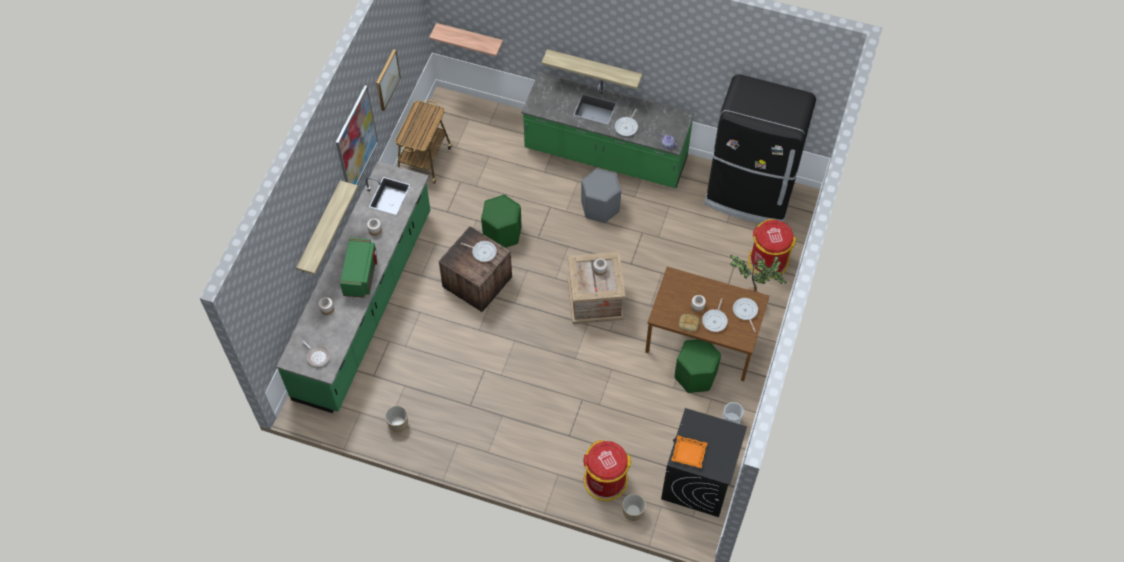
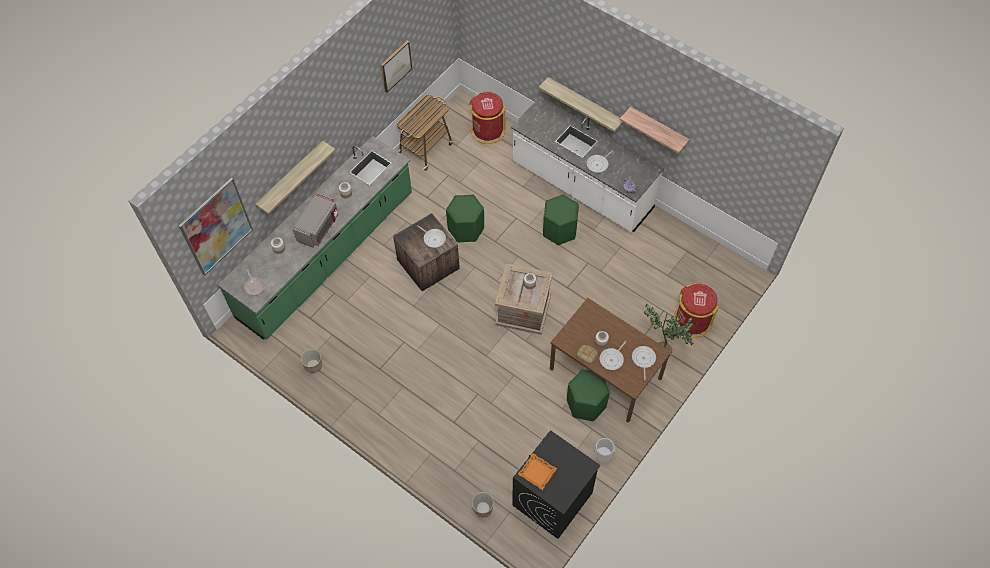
camera: 20 degrees right, 0 degrees up
picture [336,86,378,185] -> picture moved to [179,178,253,276]
green microwave [340,237,377,298] -> grey microwave [293,193,339,248]
shelf [429,23,503,56] -> shelf moved to [620,107,690,154]
green counter [521,72,694,188] -> white counter [511,97,664,232]
grey stool [581,168,621,223] -> green stool [543,194,579,245]
red trash can [583,440,631,501] -> red trash can moved to [469,92,506,144]
black fridge [704,75,816,223] -> none

